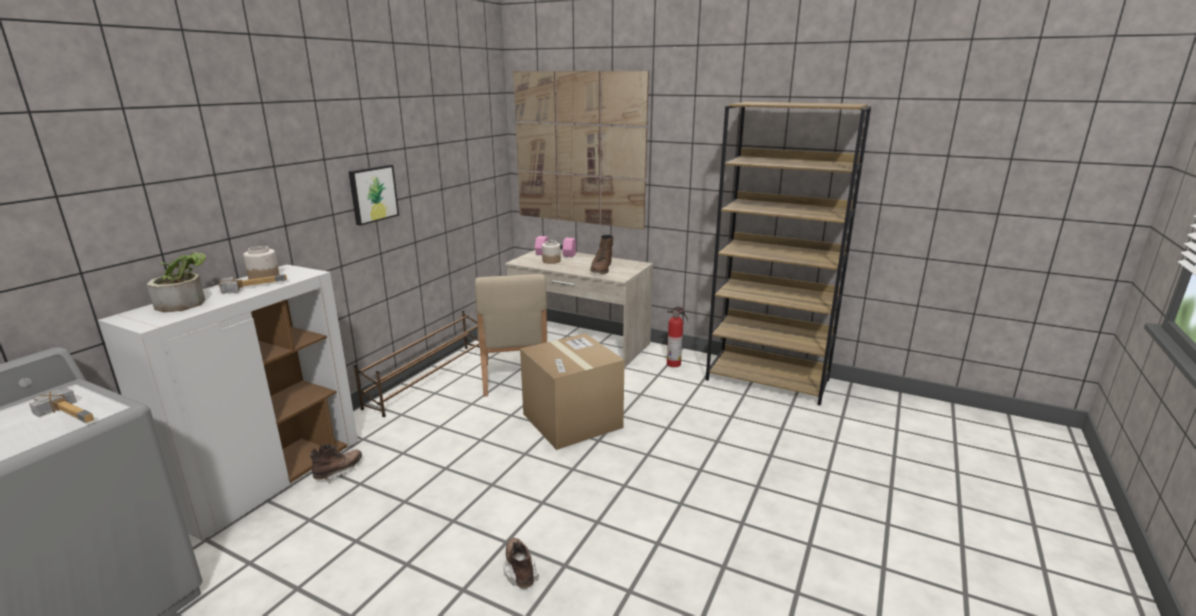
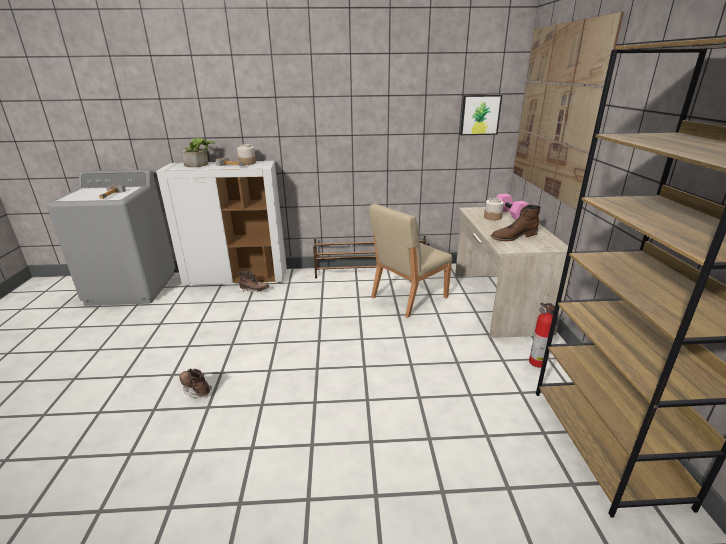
camera: 60 degrees right, 5 degrees up
picture [348,165,399,226] -> picture moved to [460,95,502,135]
brown boot [504,538,539,588] -> brown boot turned 90 degrees counterclockwise [179,368,212,399]
cardboard box [520,333,625,450] -> none

